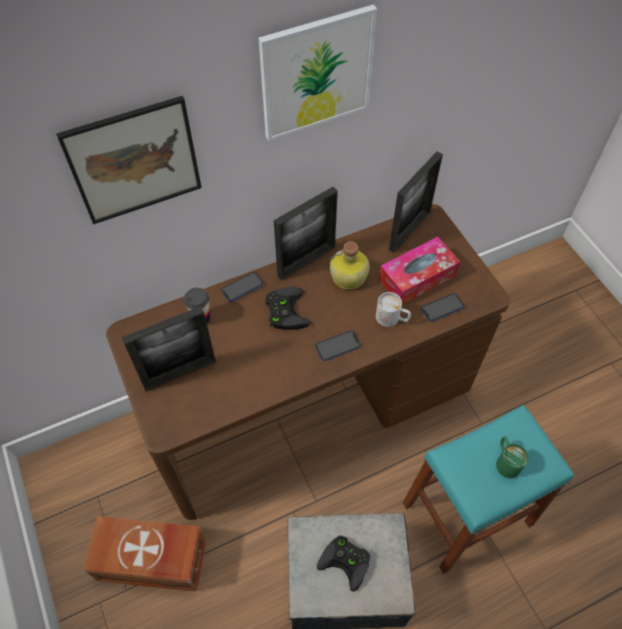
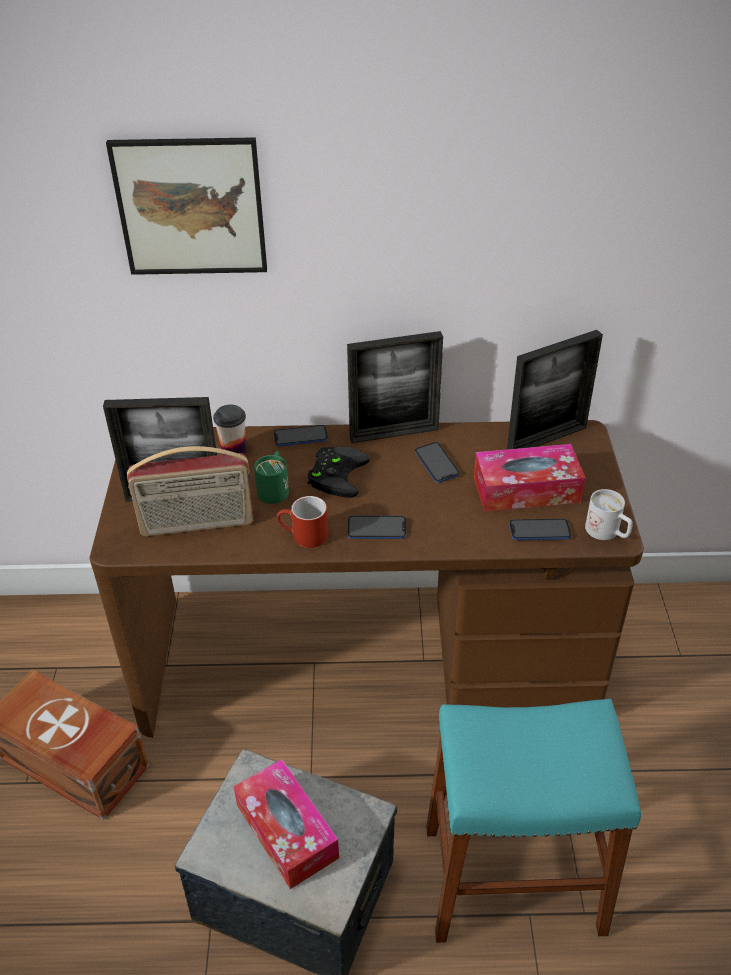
camera: 25 degrees right, 15 degrees down
picture [259,5,377,141] -> none
black game controller [317,536,370,592] -> tissue box [234,759,339,889]
bottle [330,241,370,289] -> phone [415,442,459,483]
white mug [376,292,411,327] -> white mug moved to [585,489,633,540]
green mug [496,436,529,478] -> green mug moved to [254,451,289,504]
none -> radio [127,446,253,536]
none -> red mug [277,496,328,548]

